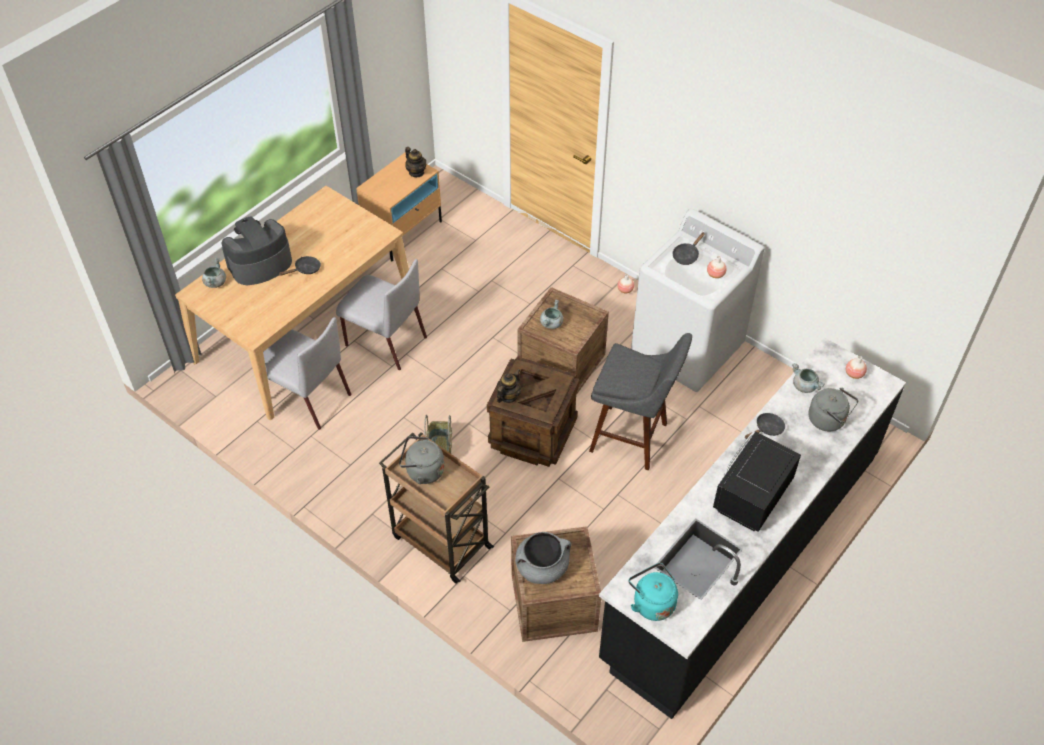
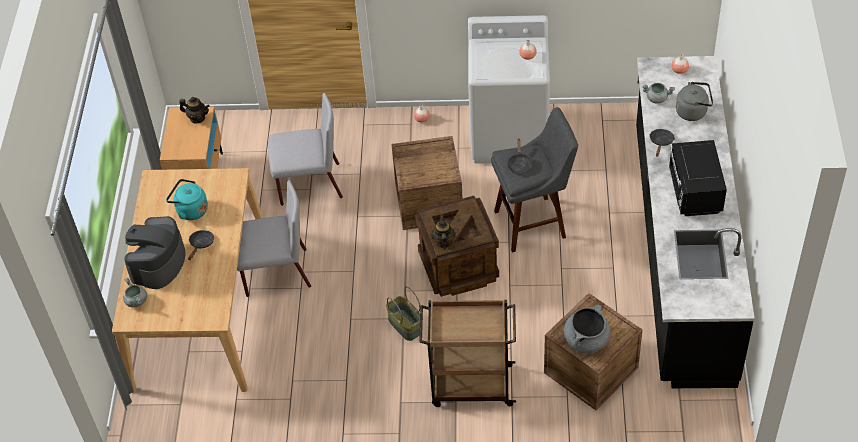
camera: 35 degrees left, 0 degrees up
grey chair [263,317,351,430] -> grey chair moved to [268,93,343,206]
grey kettle [399,436,445,484] -> none
grey cooking pot [540,299,563,329] -> none
turquoise kettle [629,563,678,621] -> turquoise kettle moved to [166,179,208,220]
black frying pan [673,232,705,265] -> black frying pan moved to [507,139,533,175]

